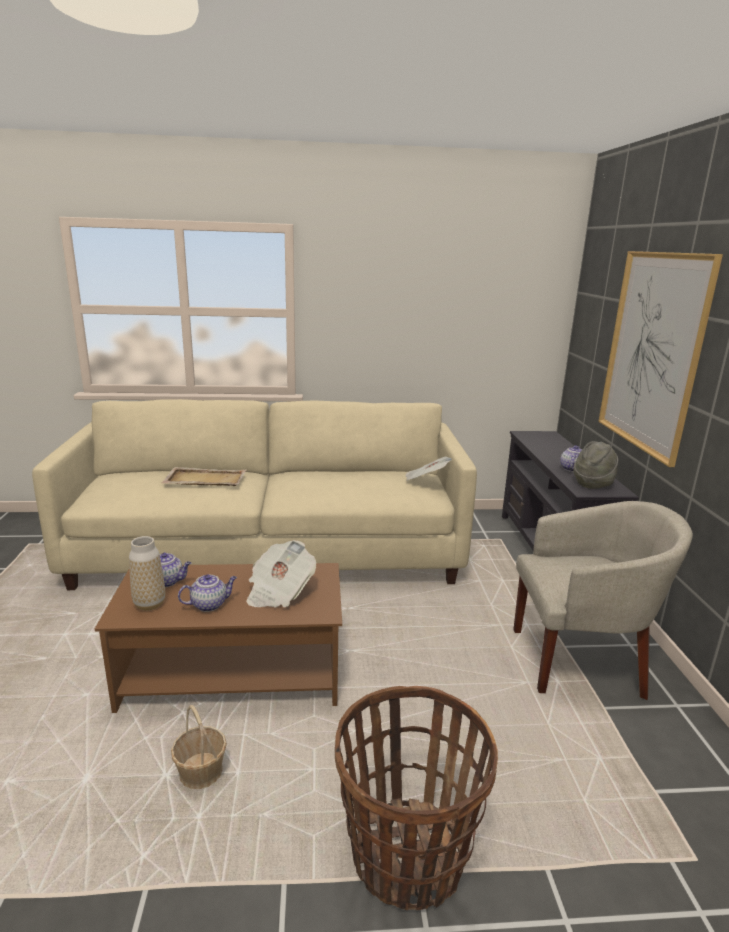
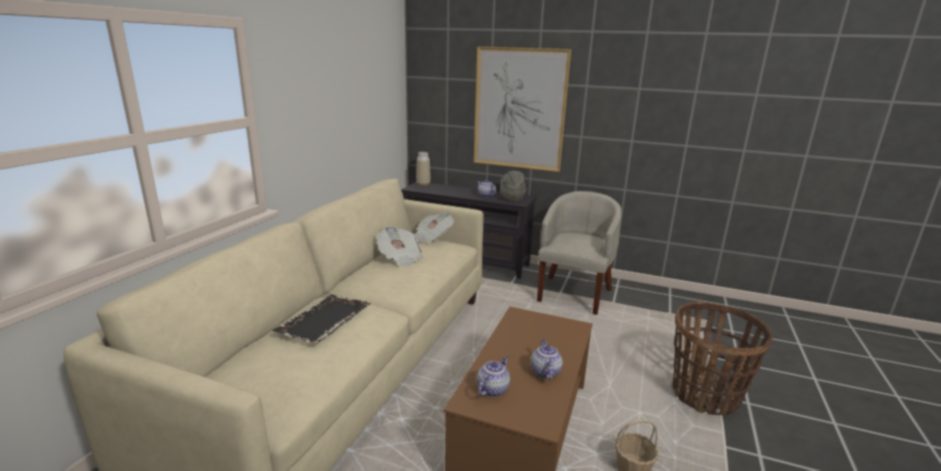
camera: 65 degrees left, 0 degrees up
vase [129,536,165,611] -> vase moved to [416,152,431,186]
beige tray [161,467,246,486] -> black tray [272,294,371,344]
newspaper [247,540,316,608] -> newspaper moved to [376,226,424,268]

